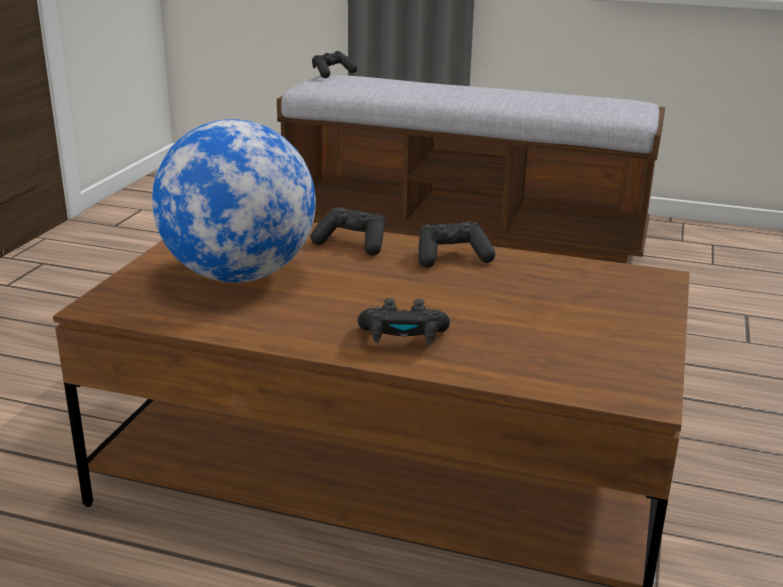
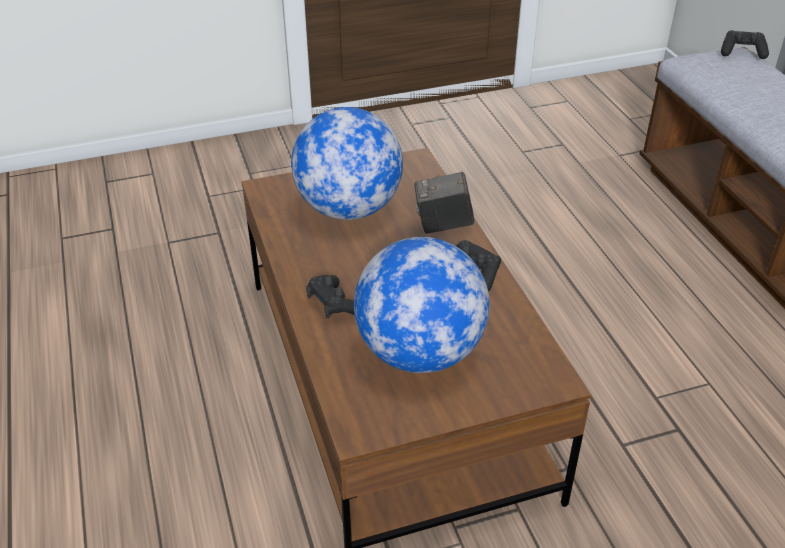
camera: 55 degrees right, 15 degrees up
black game controller [310,207,386,256] -> camera [414,172,474,234]
none -> globe [354,237,490,373]

